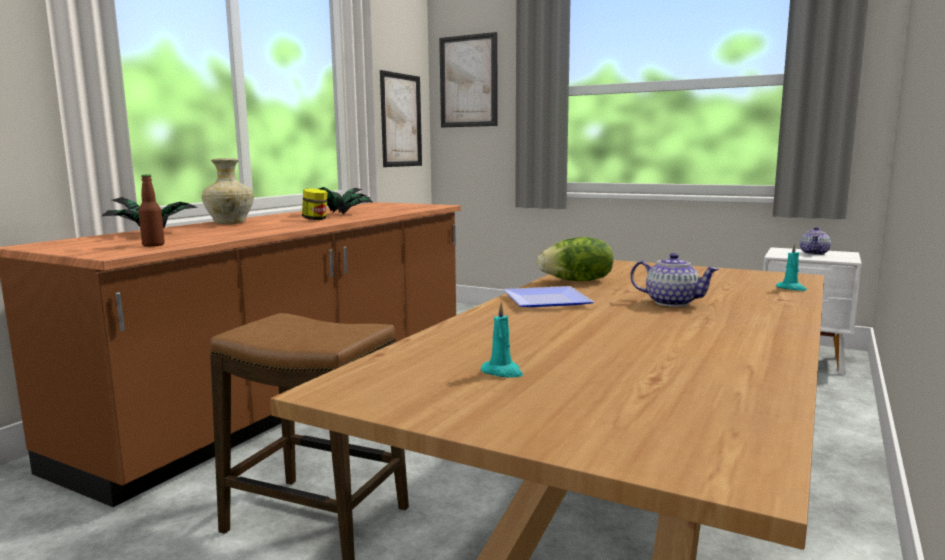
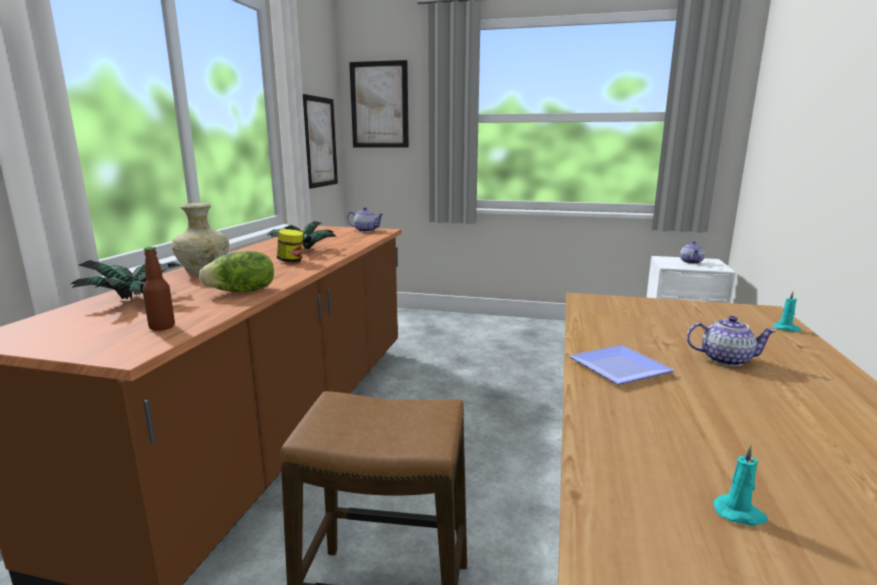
camera: 15 degrees left, 5 degrees up
lettuce [538,237,613,281] -> lettuce moved to [199,251,274,292]
none -> teapot [347,207,384,232]

